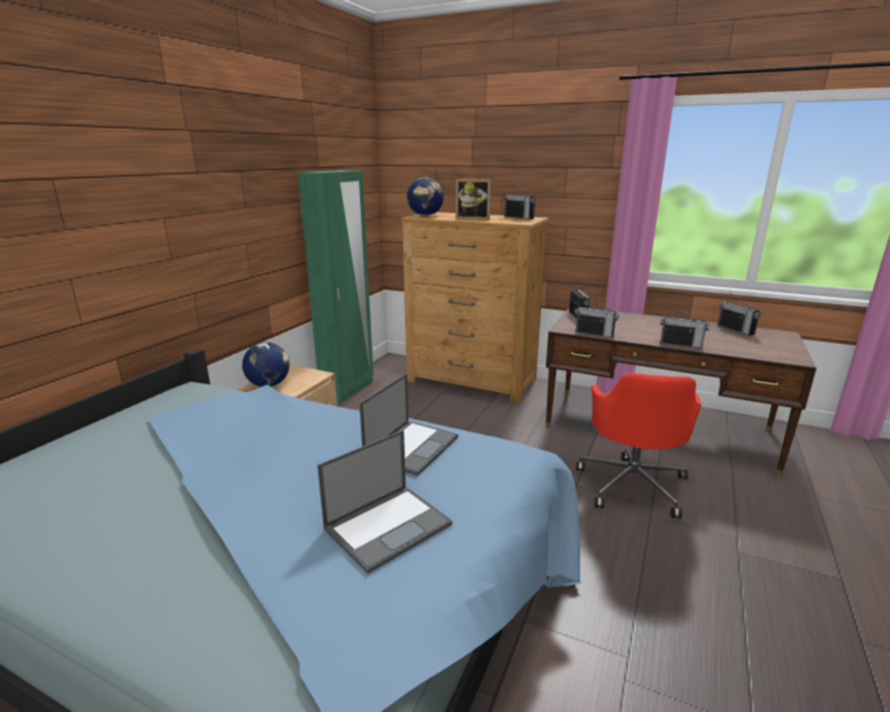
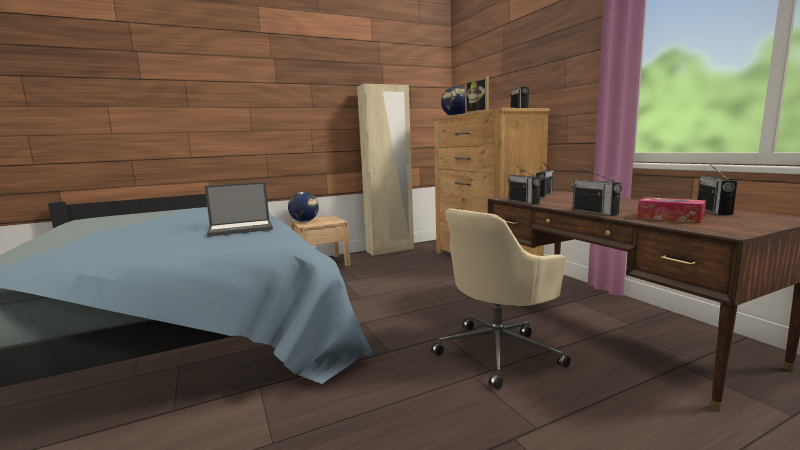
camera: 40 degrees right, 10 degrees down
green wardrobe [298,170,374,404] -> beige wardrobe [357,84,414,256]
laptop [317,430,452,574] -> none
red office chair [576,373,702,519] -> beige office chair [431,208,571,390]
none -> tissue box [637,197,706,223]

